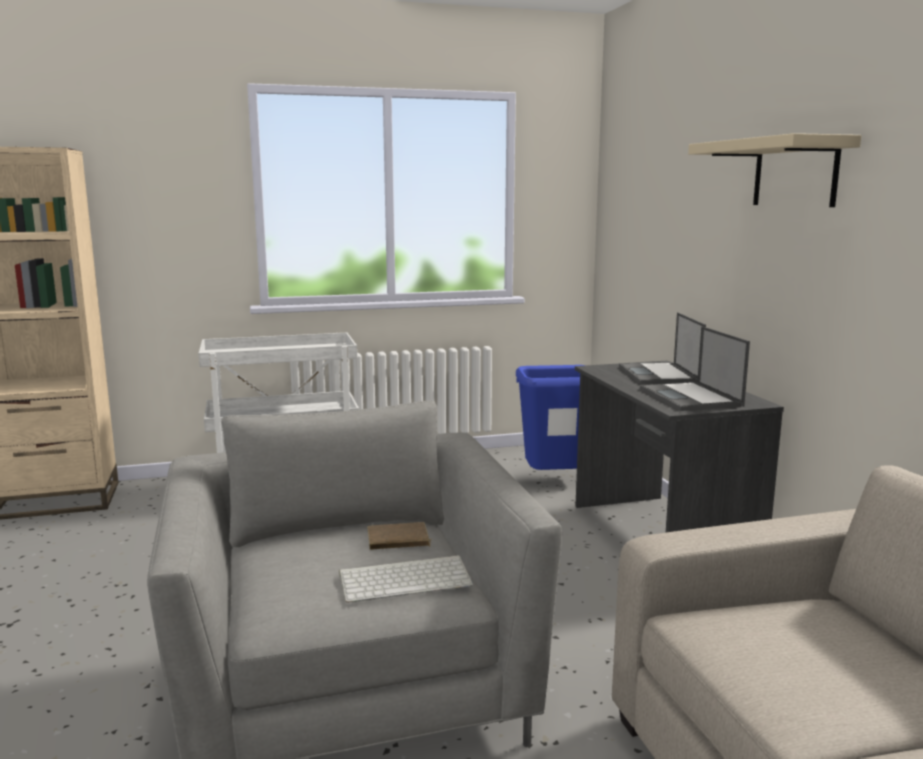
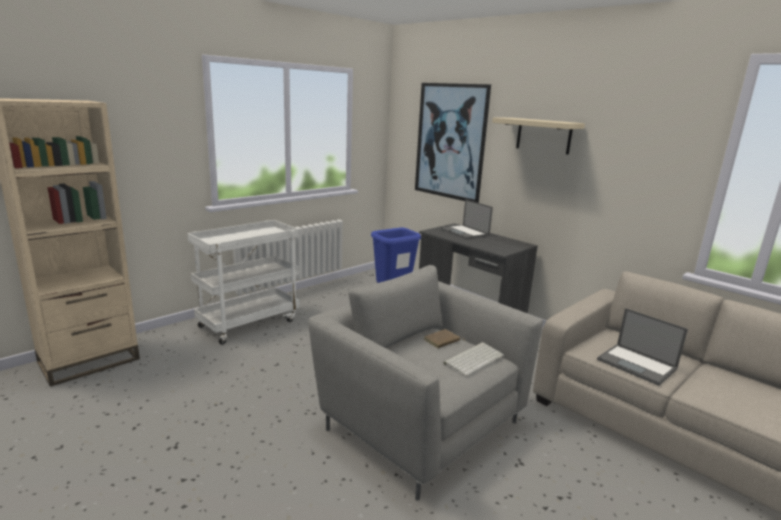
camera: 30 degrees left, 5 degrees up
laptop [640,326,750,411] -> laptop moved to [597,308,688,386]
none -> picture [415,83,491,203]

